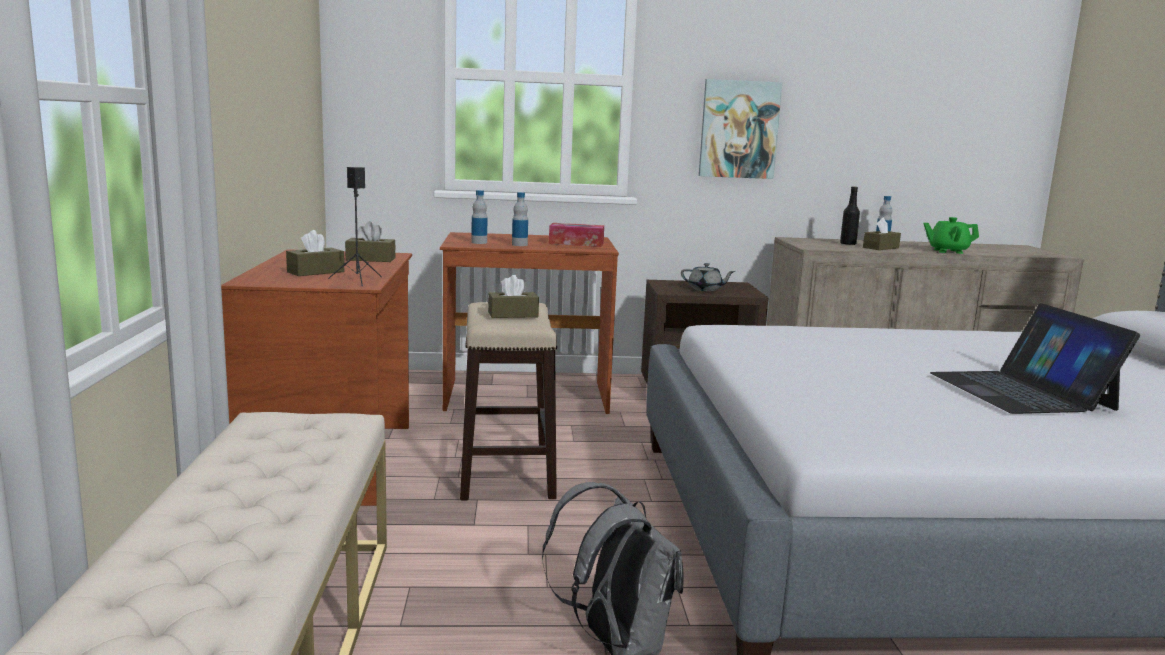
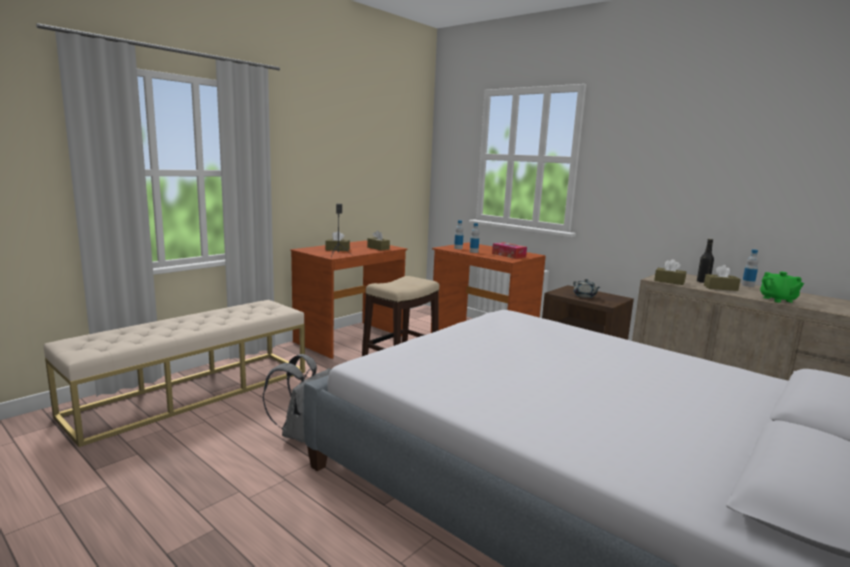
camera: 45 degrees right, 0 degrees up
brown tissue box [488,275,539,318] -> brown tissue box moved to [654,259,686,285]
picture [699,79,782,179] -> none
green teapot [923,217,979,254] -> green teapot turned 150 degrees counterclockwise [760,272,804,303]
laptop [930,303,1140,414] -> none

